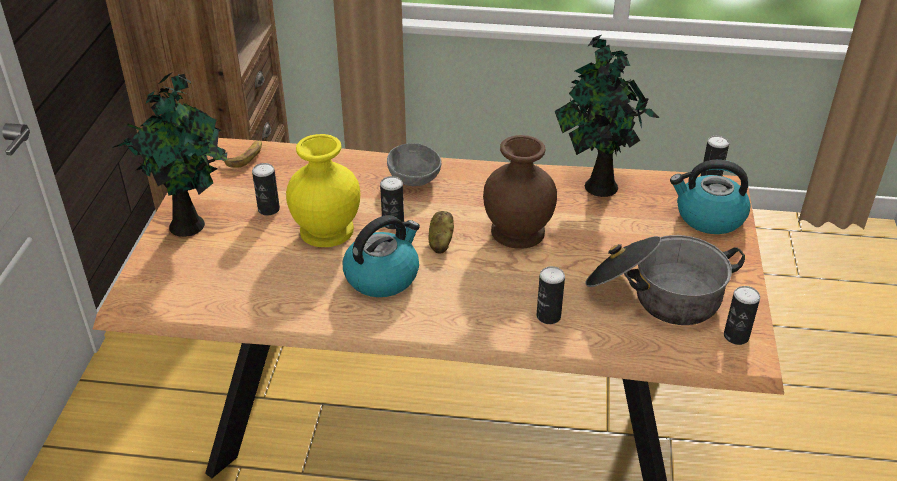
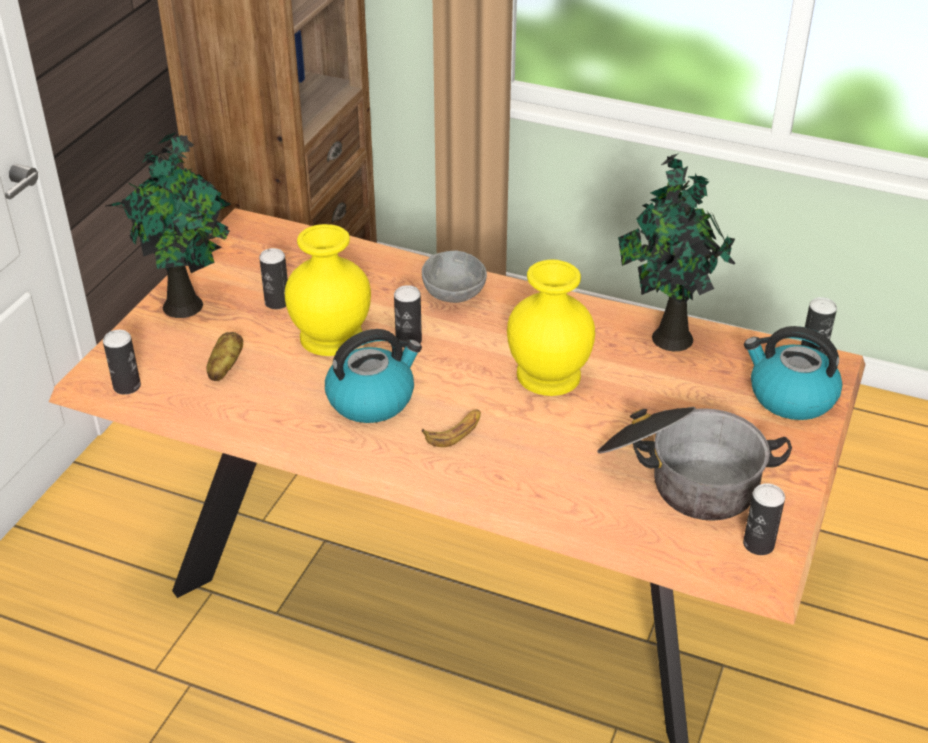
camera: 15 degrees right, 0 degrees up
banana [224,141,262,168] -> banana moved to [422,409,481,447]
potato [428,211,454,254] -> potato moved to [206,332,243,381]
brown vase [483,135,557,249] -> yellow vase [507,260,595,396]
can [537,266,565,324] -> can moved to [103,330,141,395]

